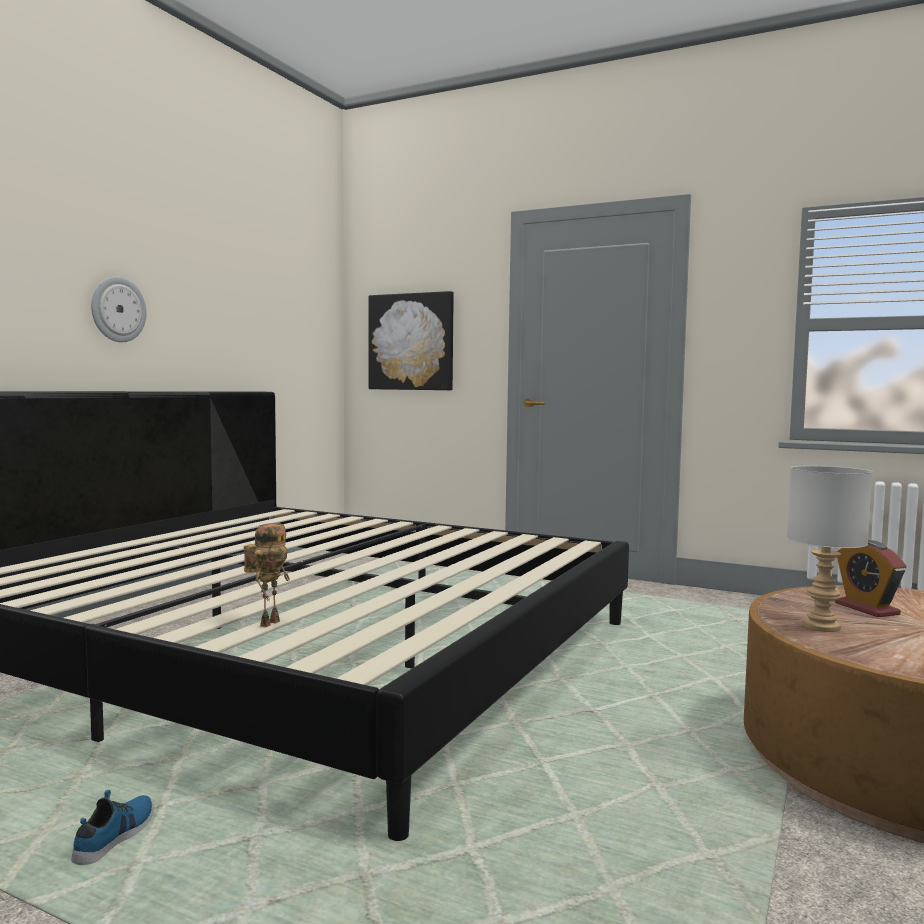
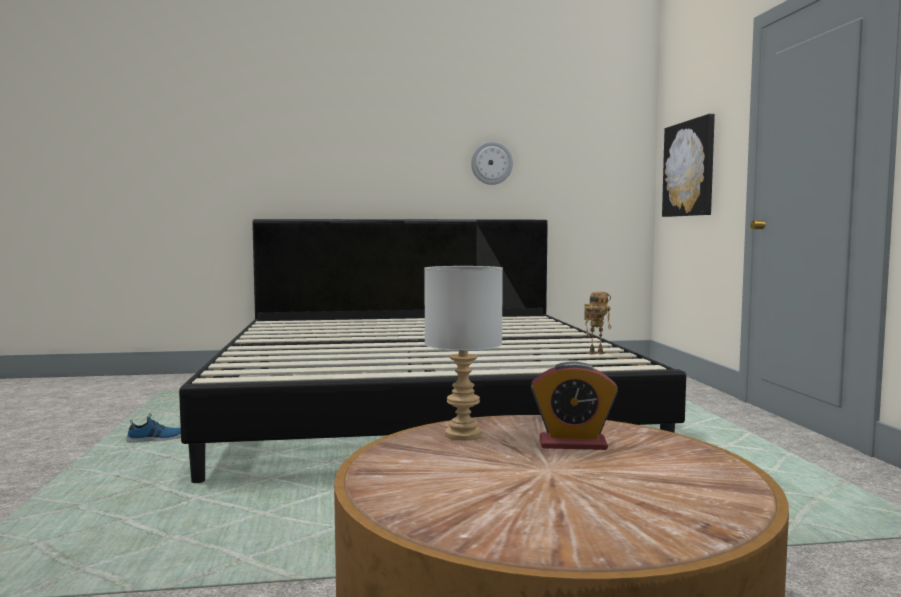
camera: 55 degrees right, 0 degrees up
wall clock [91,277,147,342] -> wall clock moved to [471,141,513,185]
toy robot [243,523,290,627] -> toy robot moved to [584,292,611,354]
alarm clock [835,540,906,617] -> alarm clock turned 120 degrees counterclockwise [531,361,618,450]

